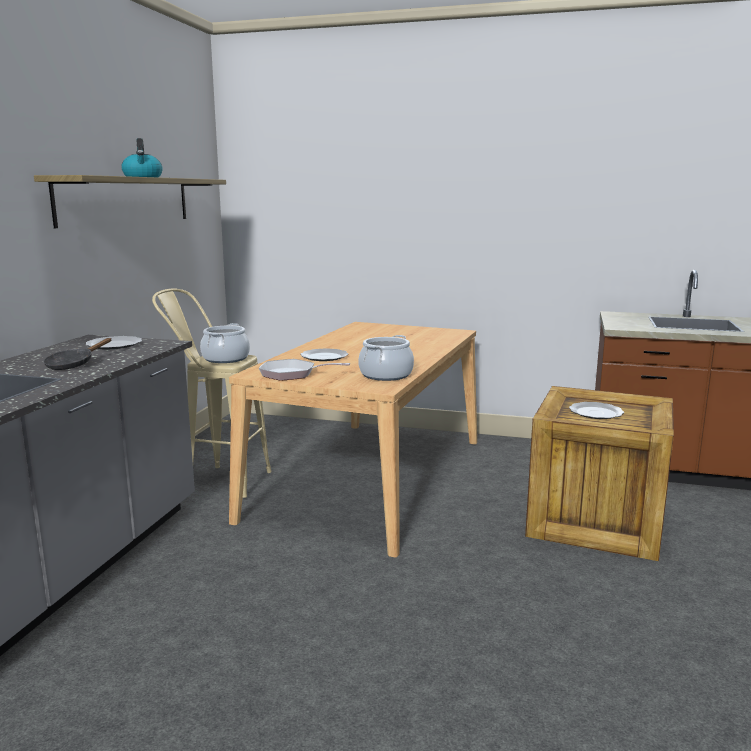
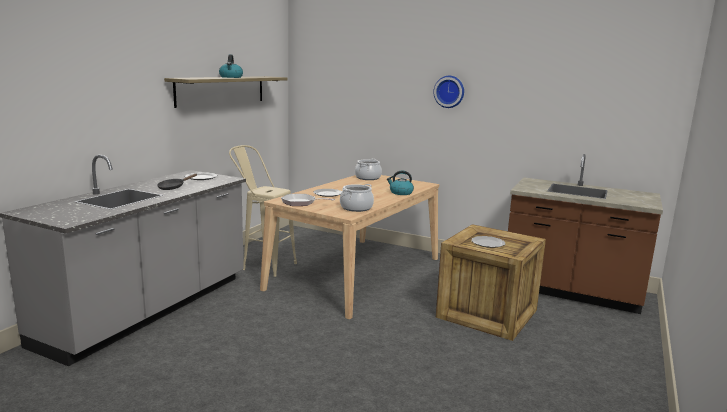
camera: 10 degrees right, 0 degrees up
cooking pot [200,323,250,363] -> cooking pot moved to [355,159,382,180]
none -> kettle [387,171,414,195]
none -> wall clock [433,76,464,108]

